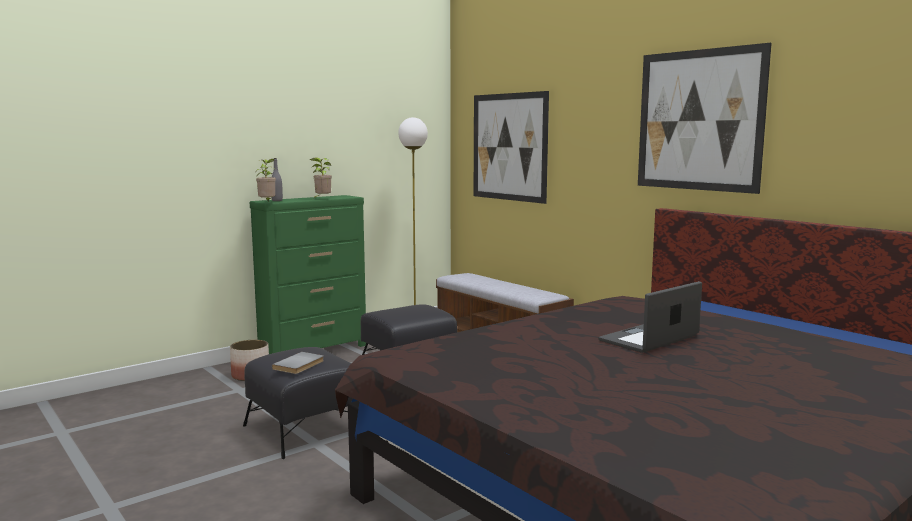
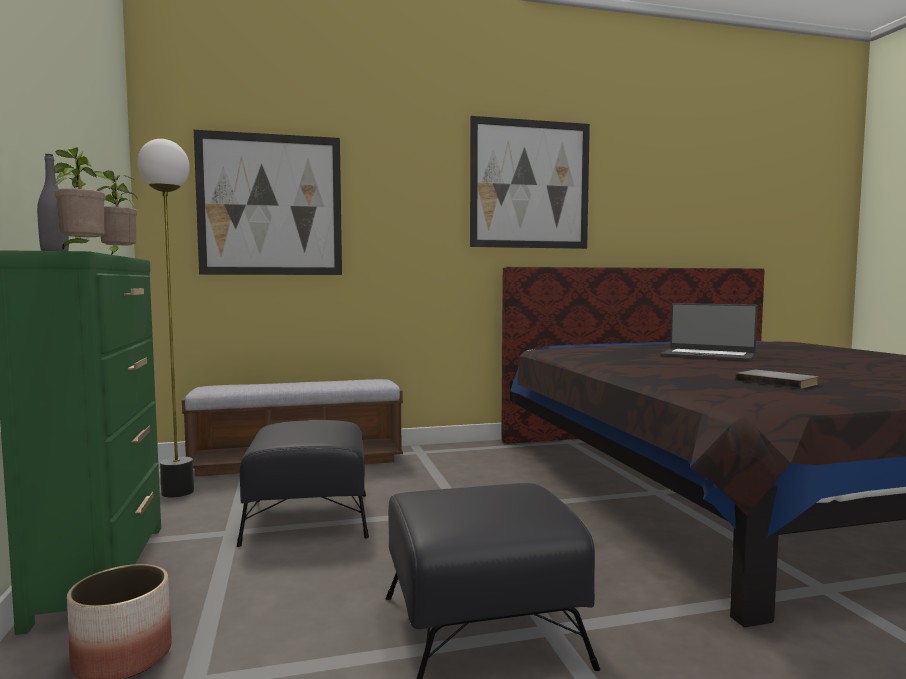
camera: 65 degrees left, 5 degrees down
grey book [272,352,324,374] -> grey book moved to [735,370,819,389]
laptop [598,281,702,353] -> laptop turned 45 degrees counterclockwise [660,303,758,362]

